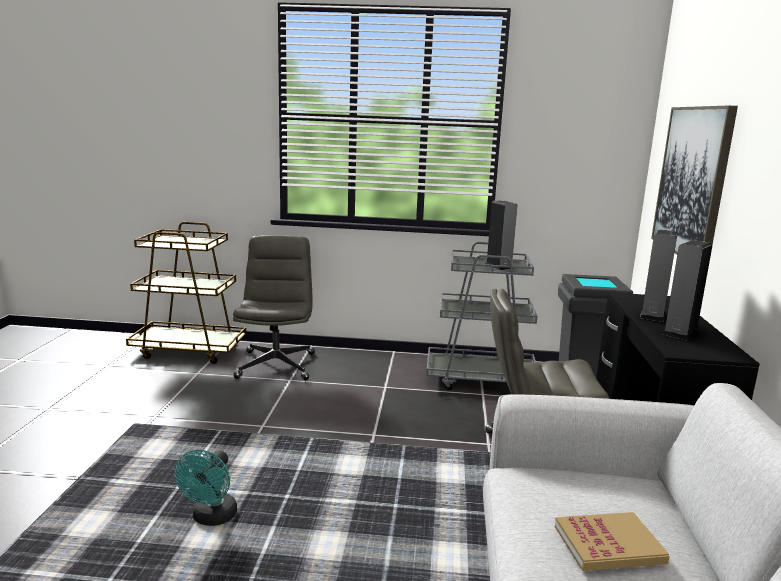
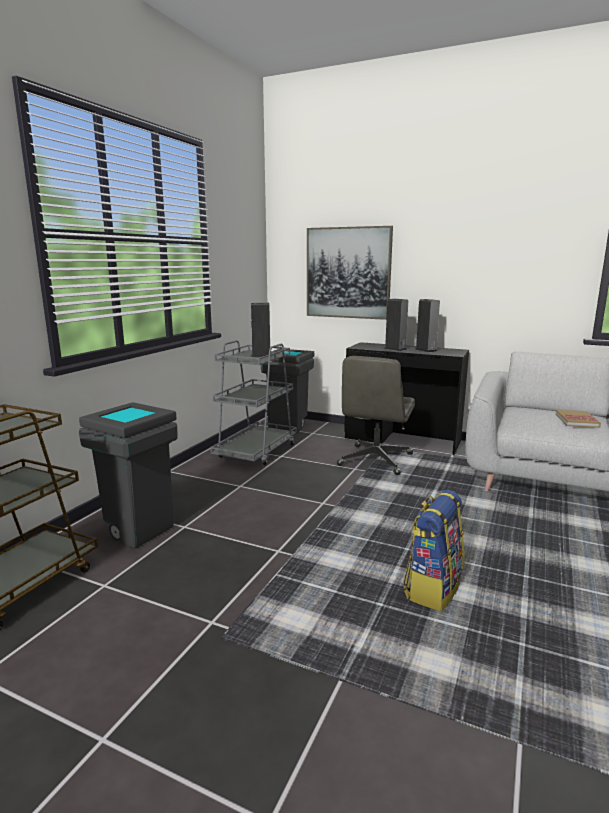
camera: 70 degrees left, 0 degrees up
turquoise fan [175,450,237,526] -> backpack [403,490,465,611]
grey office chair [233,235,315,380] -> grey trash can [79,402,178,549]

